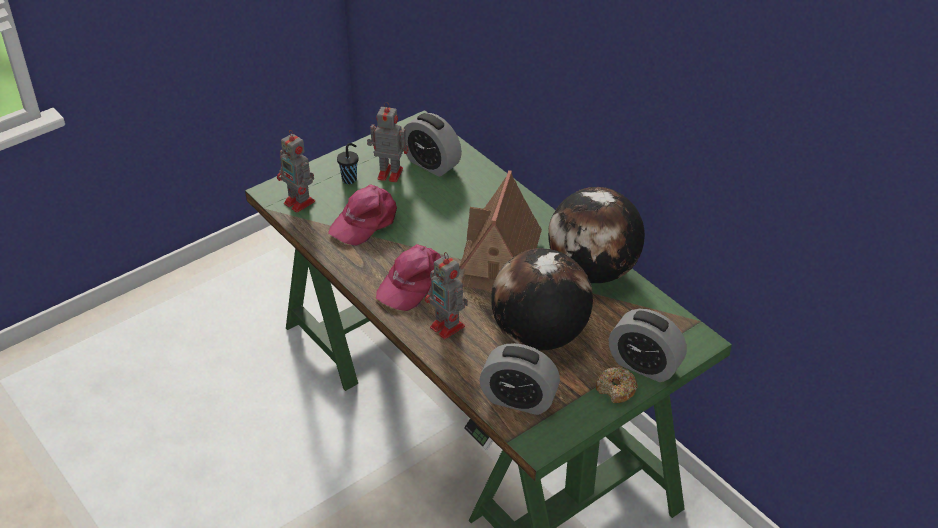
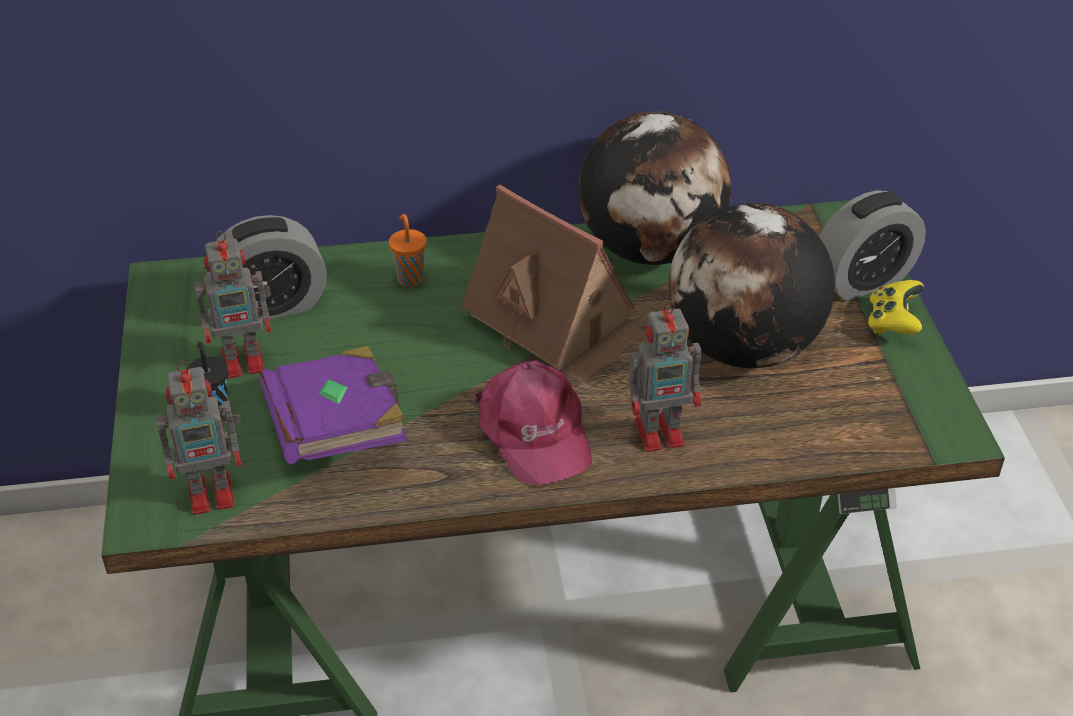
camera: 60 degrees left, 0 degrees up
pink cap [328,184,397,246] -> purple book [259,346,407,464]
toy robot [367,102,408,183] -> toy robot turned 150 degrees counterclockwise [194,231,272,379]
alarm clock [479,343,560,415] -> none
donut [596,367,638,403] -> yellow game controller [868,280,924,334]
none -> orange cup [389,214,427,287]

